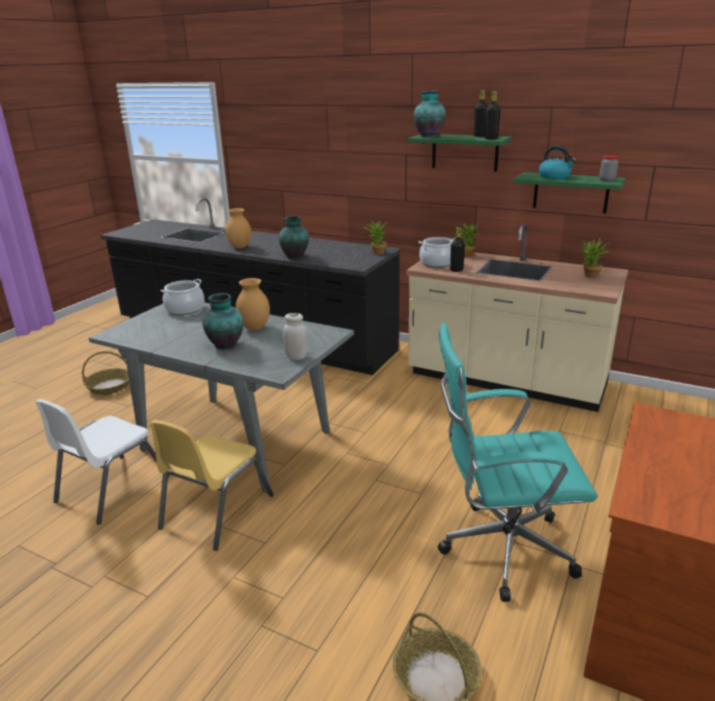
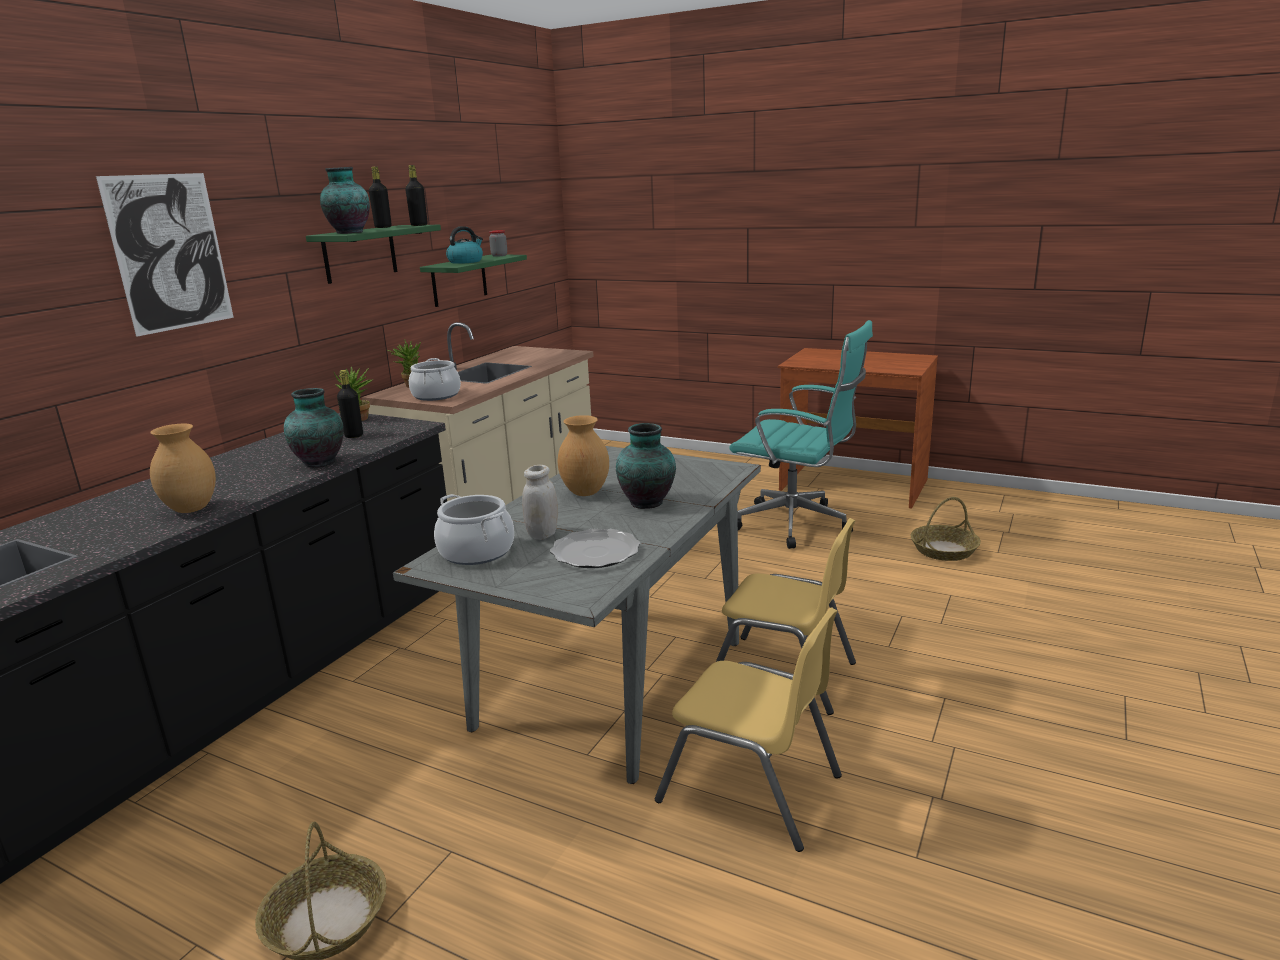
camera: 90 degrees left, 5 degrees down
white chair [35,399,170,524] -> yellow chair [655,607,842,852]
white jar [283,313,308,360] -> white jar moved to [522,465,558,540]
turquoise office chair [438,323,597,602] -> turquoise office chair turned 60 degrees counterclockwise [729,320,873,549]
black bottle [450,228,465,272] -> black bottle moved to [337,370,363,438]
potted plant [581,238,609,278] -> none
none -> picture [96,173,234,337]
none -> plate [550,529,641,568]

